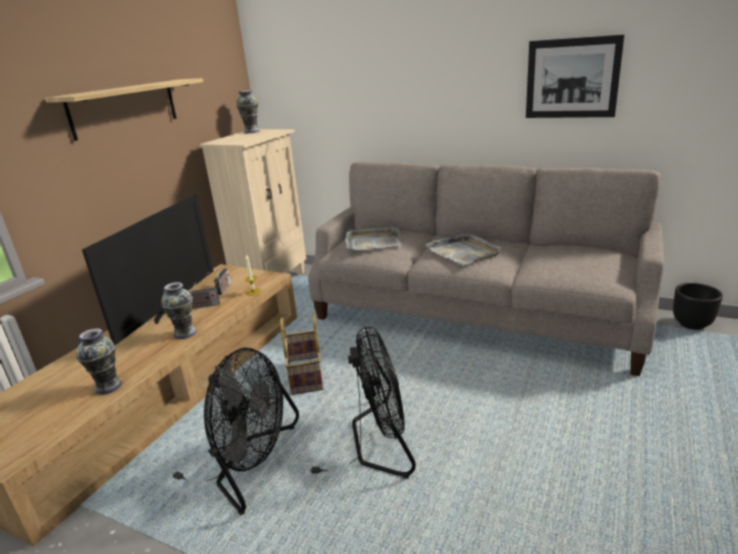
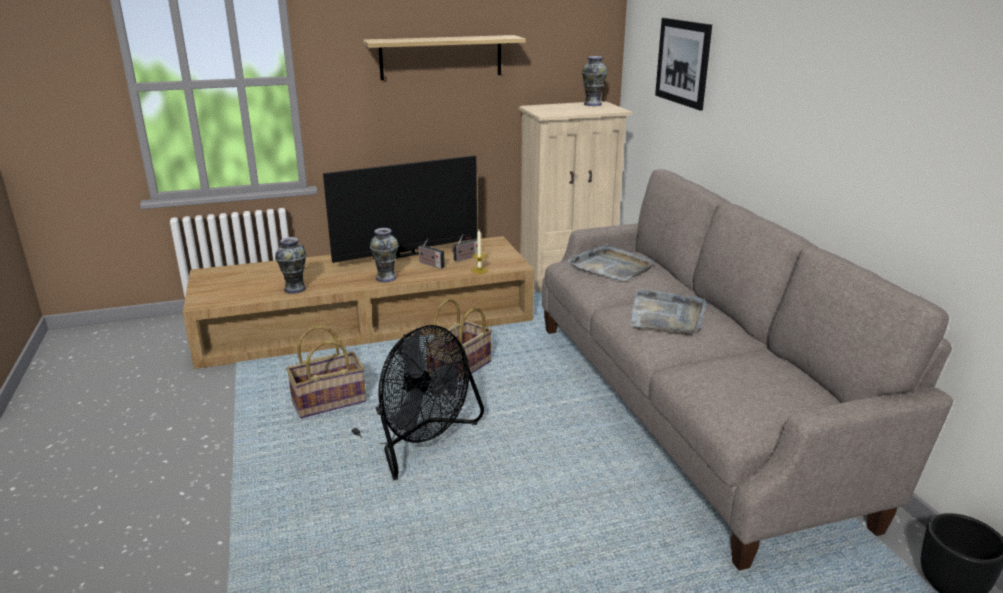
camera: 45 degrees right, 0 degrees up
black fan [173,348,299,516] -> basket [286,325,366,418]
picture [526,35,624,118] -> picture moved to [655,18,712,110]

